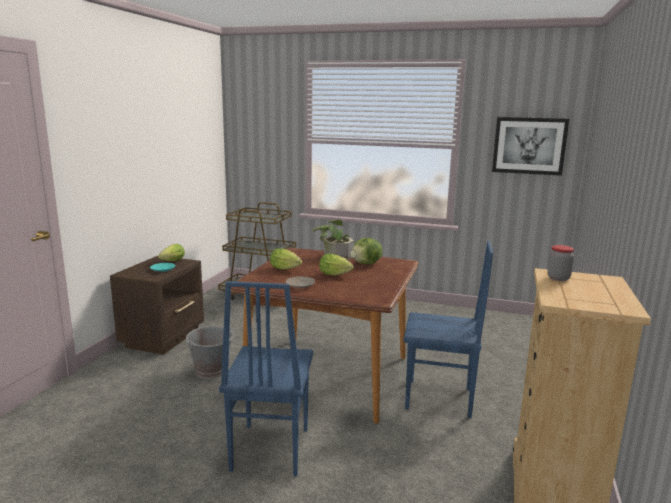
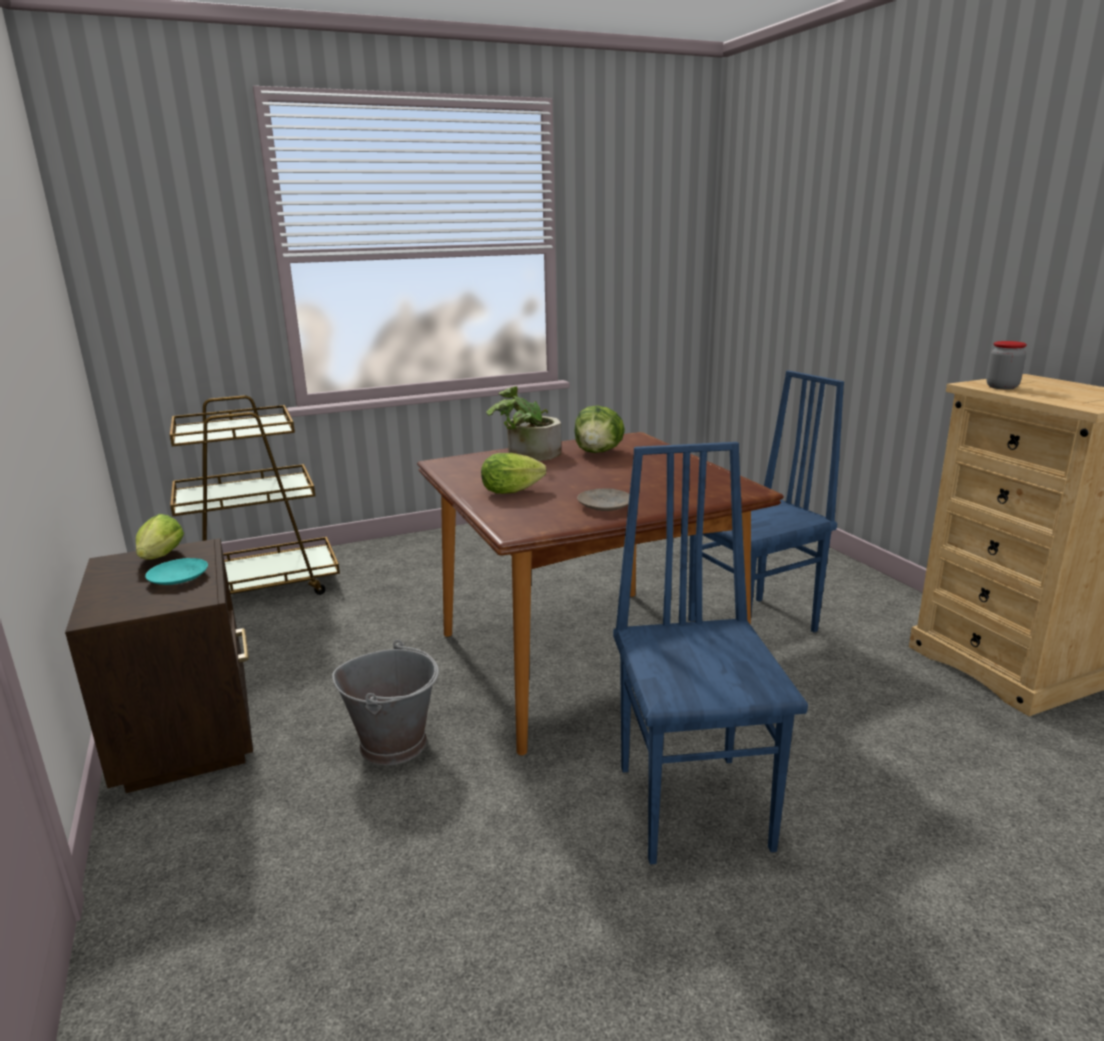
camera: 40 degrees left, 5 degrees up
blue chair [219,281,313,477] -> blue chair turned 150 degrees counterclockwise [613,442,808,864]
lettuce [319,254,353,276] -> none
picture [492,117,569,176] -> none

